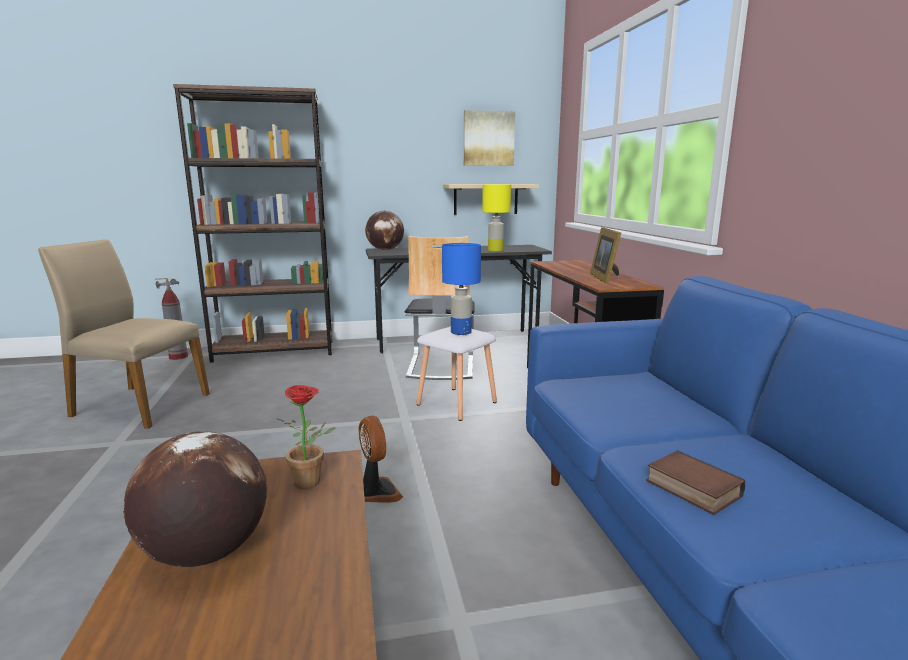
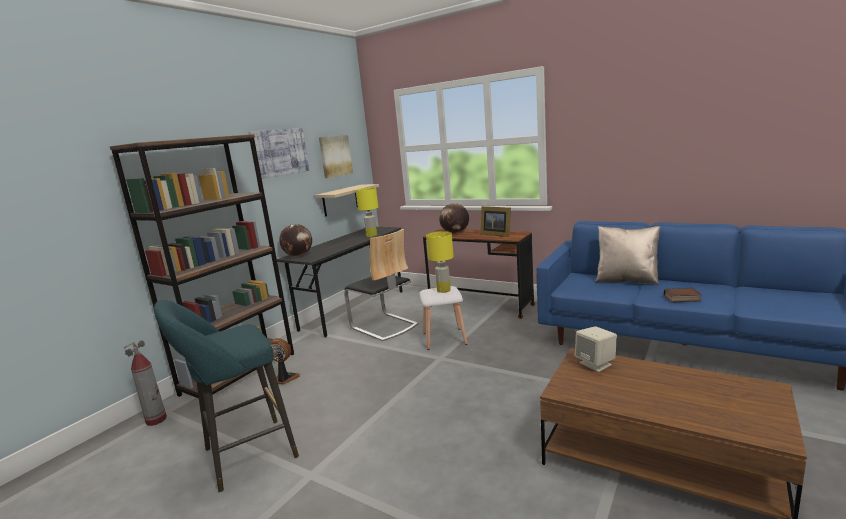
camera: 45 degrees left, 0 degrees up
beige chair [38,240,210,429] -> turquoise stool [154,300,299,492]
globe [123,431,267,567] -> globe moved to [439,203,469,234]
potted plant [276,385,335,489] -> beige speaker [575,326,617,372]
fan [359,416,403,503] -> fan moved to [270,338,300,384]
blue table lamp [442,243,481,335] -> yellow table lamp [426,231,454,293]
none -> picture [248,128,309,179]
none -> beige pillow [595,226,660,285]

